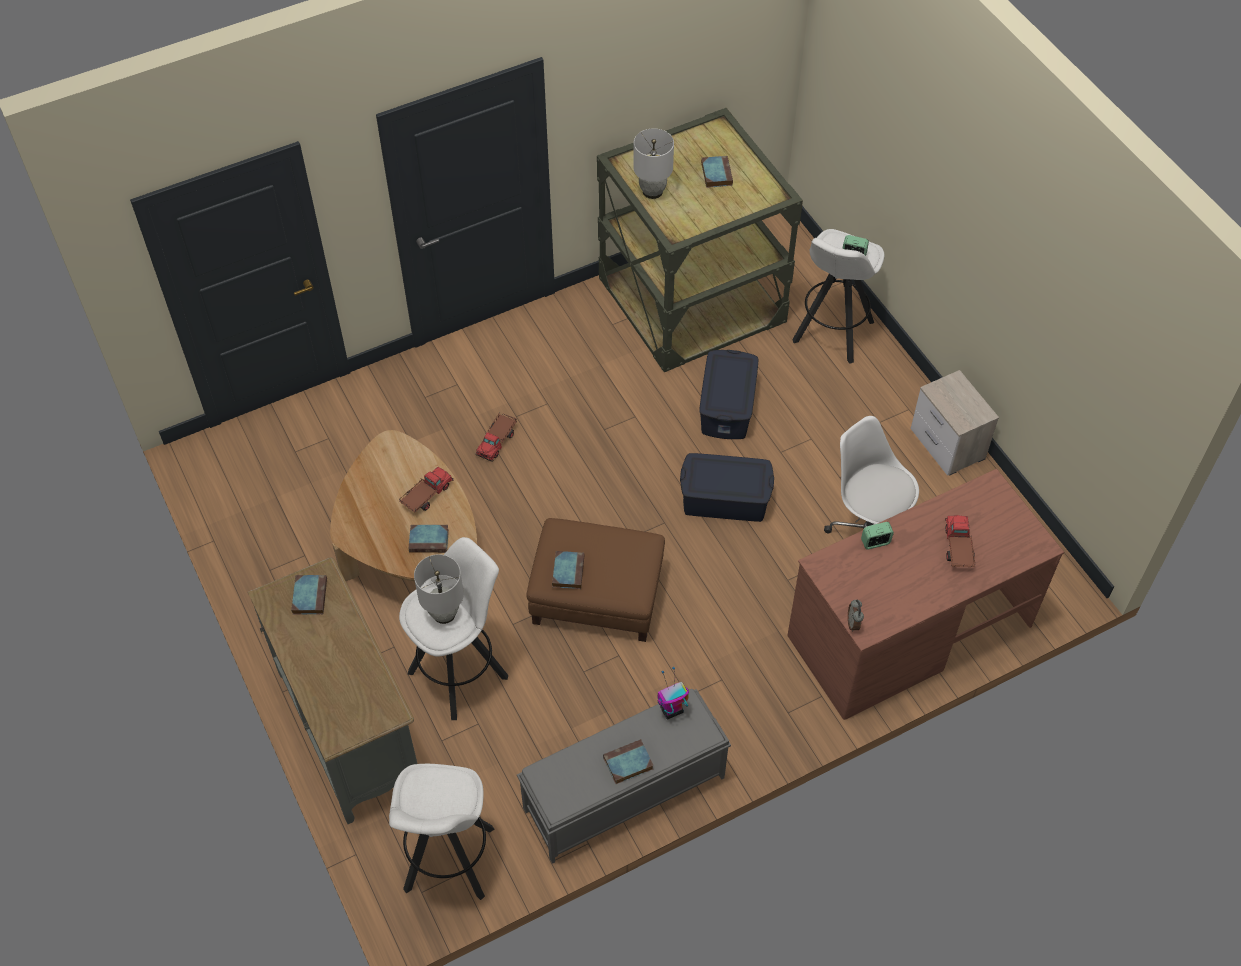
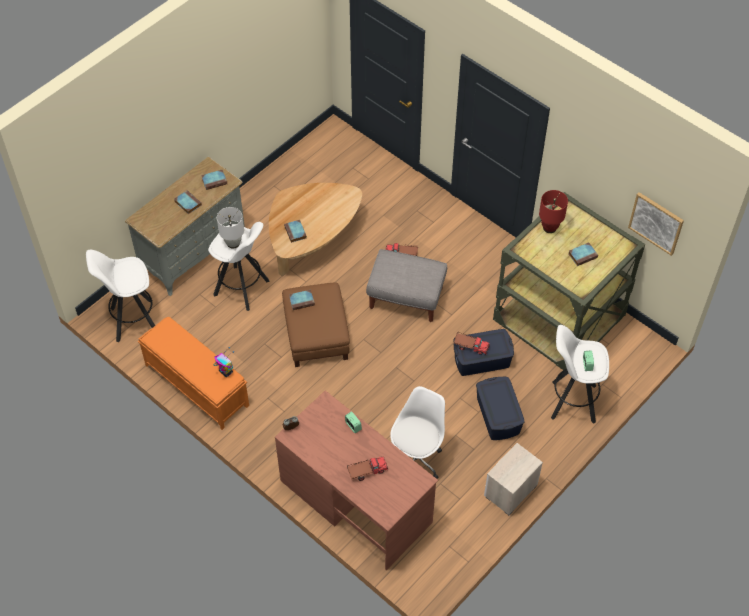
camera: 70 degrees right, 0 degrees up
toy truck [400,467,454,513] -> toy truck moved to [453,332,490,355]
grey bench [517,689,731,864] -> orange bench [138,317,249,430]
book [603,739,653,784] -> book moved to [174,190,202,214]
white table lamp [633,128,674,199] -> red table lamp [539,190,568,233]
blue storage box [680,453,774,522] -> blue storage box moved to [476,377,525,440]
none -> grey ottoman [366,249,447,322]
none -> picture [628,192,684,256]

